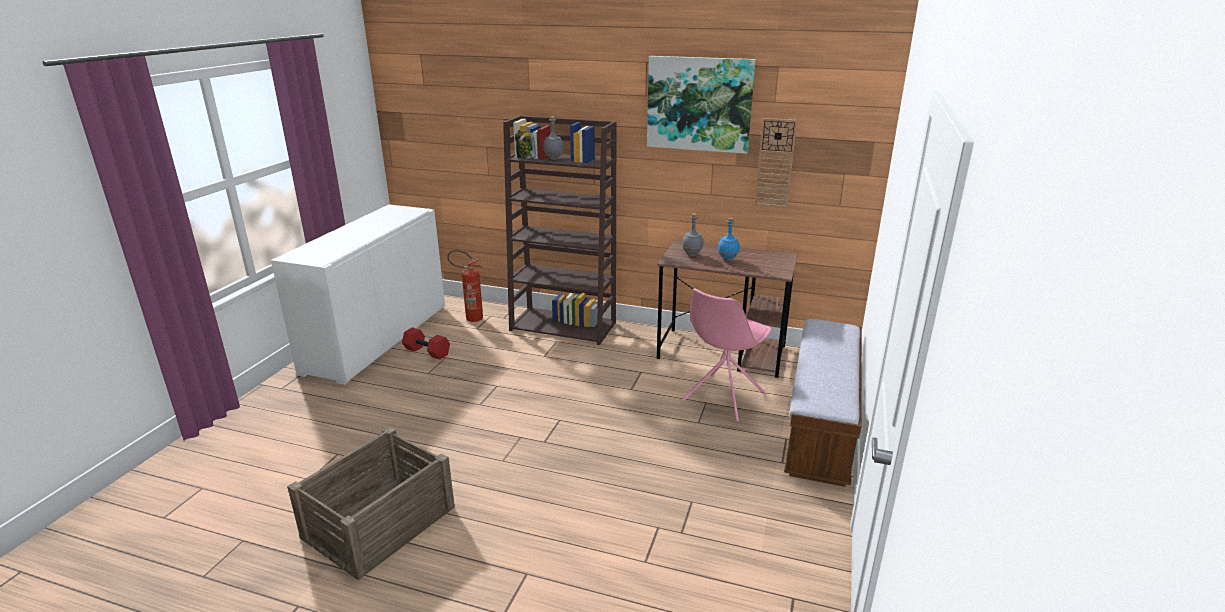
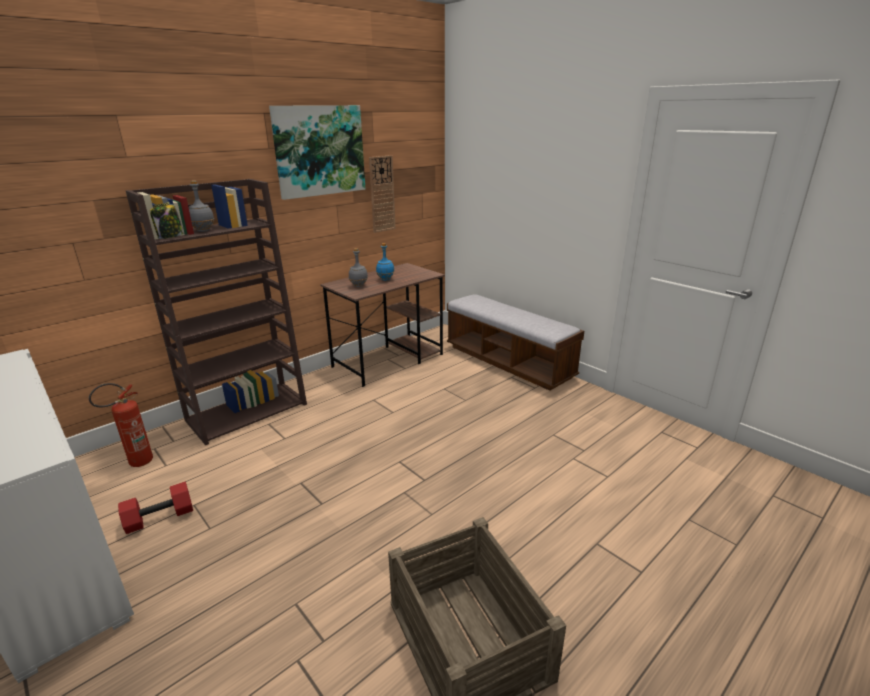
camera: 60 degrees left, 0 degrees up
pink chair [682,289,771,422] -> none

